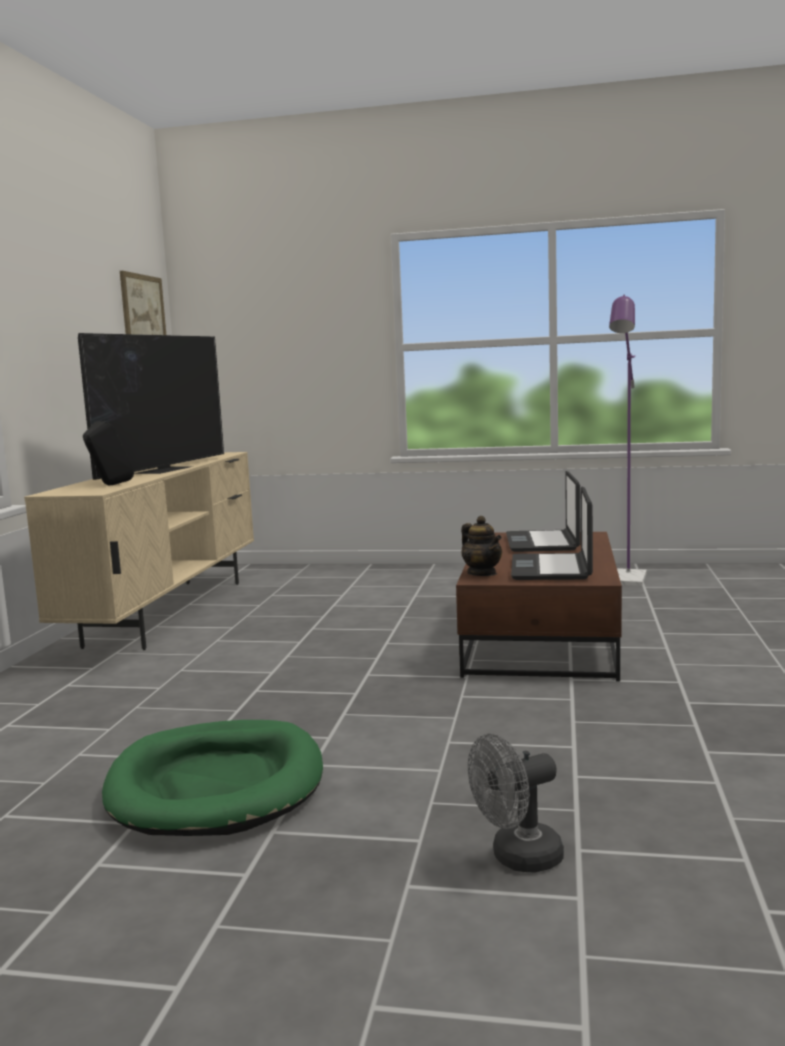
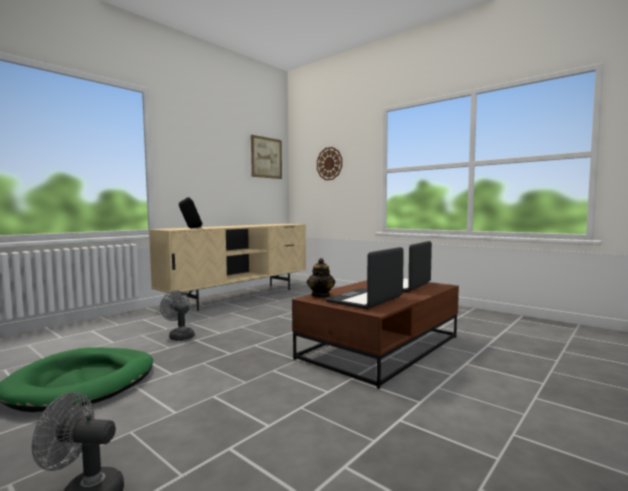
camera: 30 degrees right, 5 degrees down
television [78,333,224,480] -> none
purple floor lamp [609,294,647,586] -> none
none -> grey fan [160,290,195,341]
none -> wall clock [317,147,342,180]

